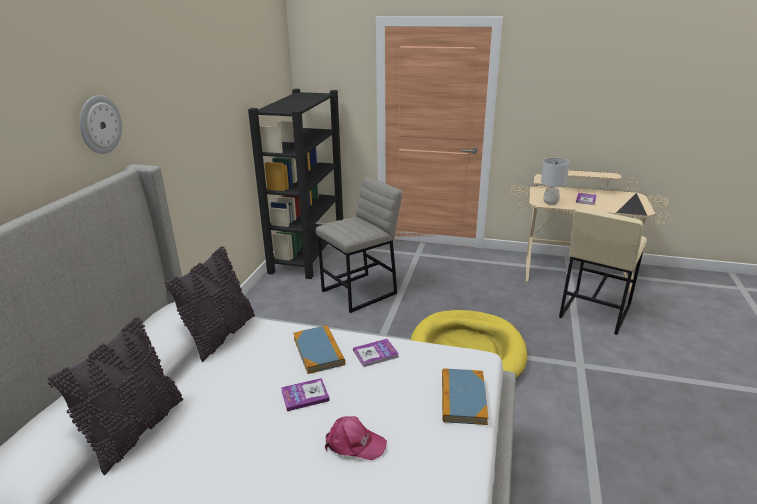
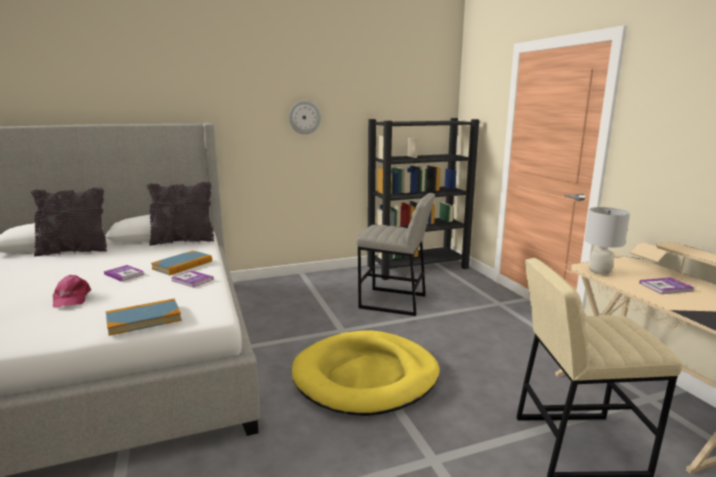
camera: 55 degrees right, 10 degrees down
wall clock [80,95,122,154] -> wall clock moved to [289,101,321,134]

